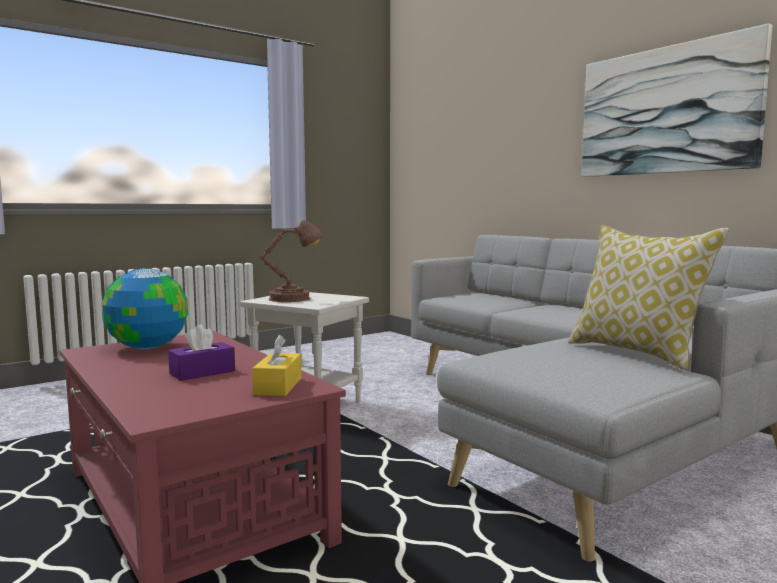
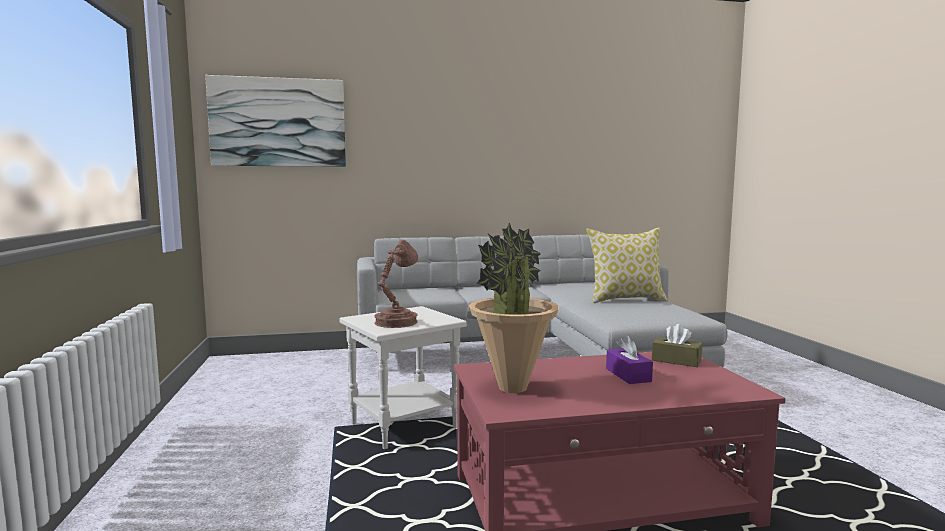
camera: 65 degrees left, 0 degrees up
globe [102,269,188,349] -> potted plant [469,222,559,393]
yellow tissue box [252,335,301,396] -> brown tissue box [652,324,702,367]
picture [582,24,773,177] -> picture moved to [205,75,346,167]

